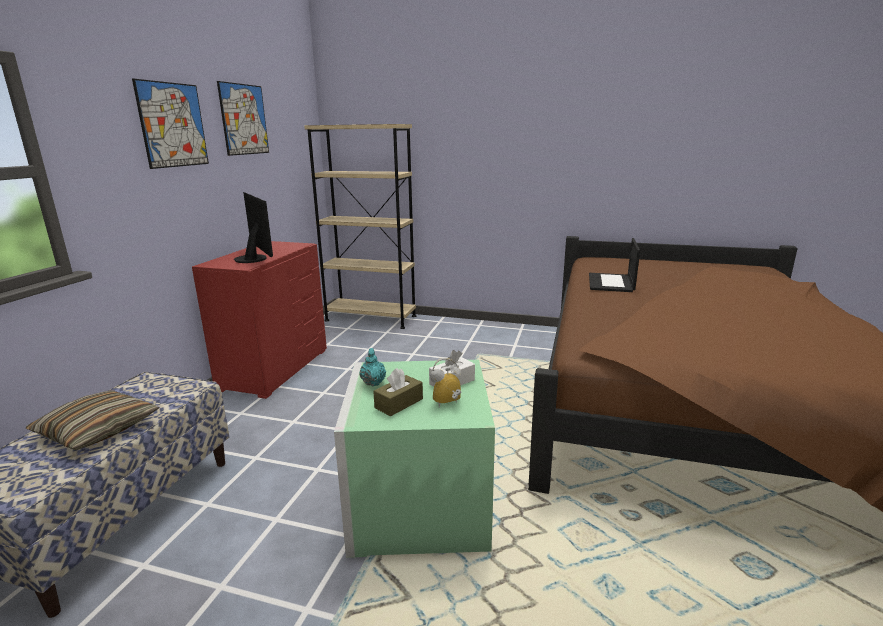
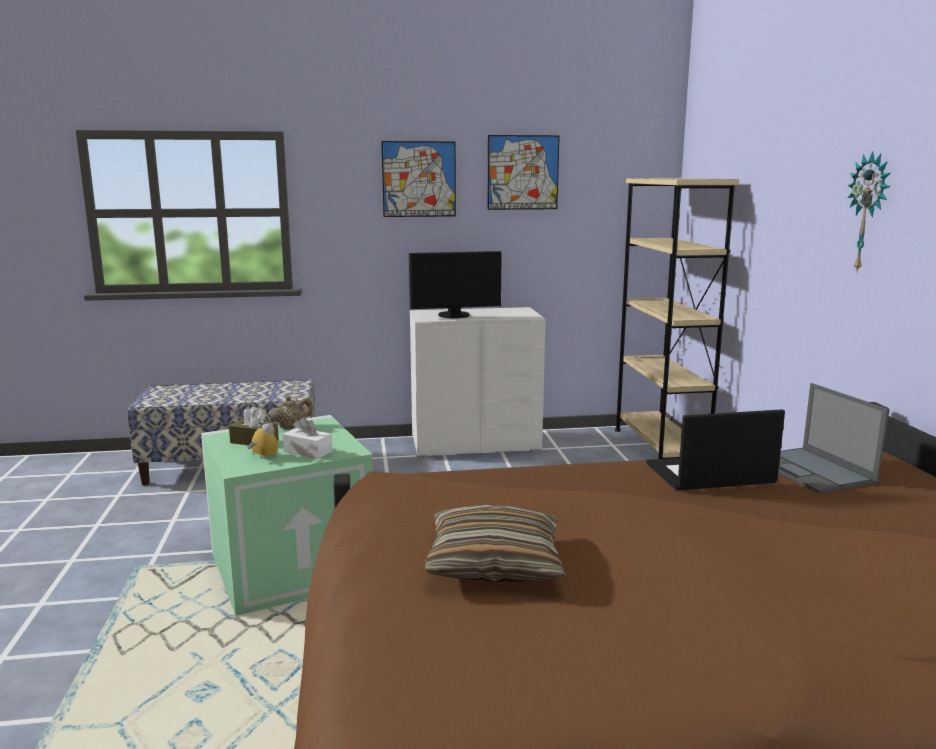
camera: 65 degrees right, 5 degrees down
pillow [26,390,160,450] -> pillow moved to [425,505,566,583]
red dresser [192,241,327,399] -> white dresser [410,307,545,458]
monitor [234,192,273,263] -> monitor turned 45 degrees clockwise [409,251,502,319]
turquoise teapot [360,348,386,386] -> beige teapot [268,396,313,429]
none -> laptop [778,383,889,493]
none -> wall clock [847,151,891,273]

